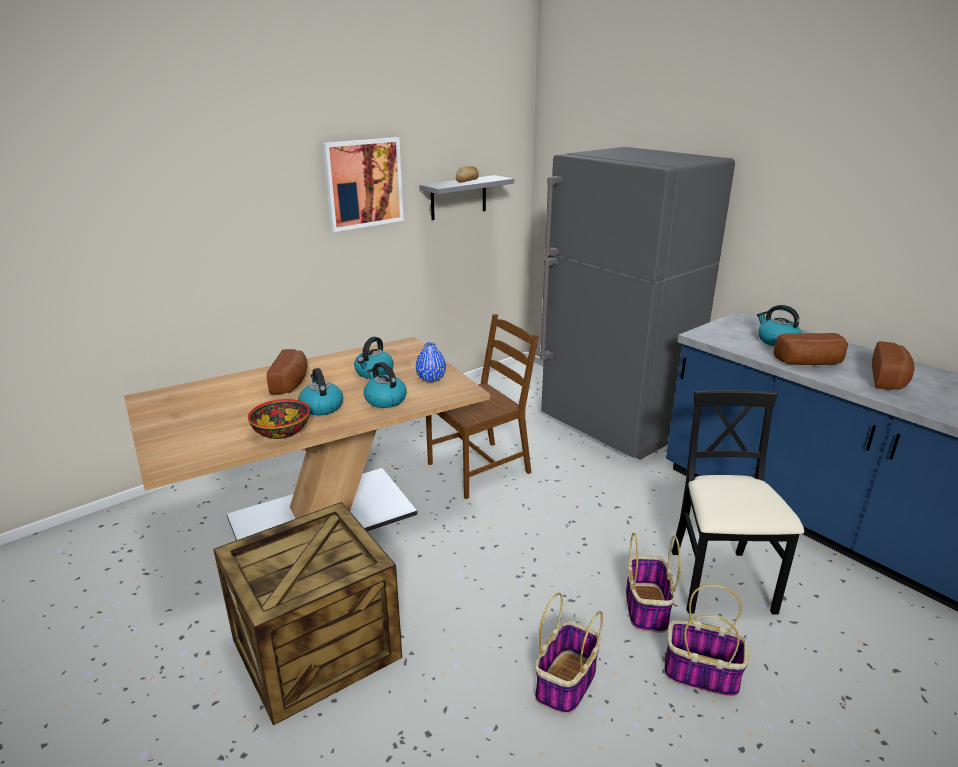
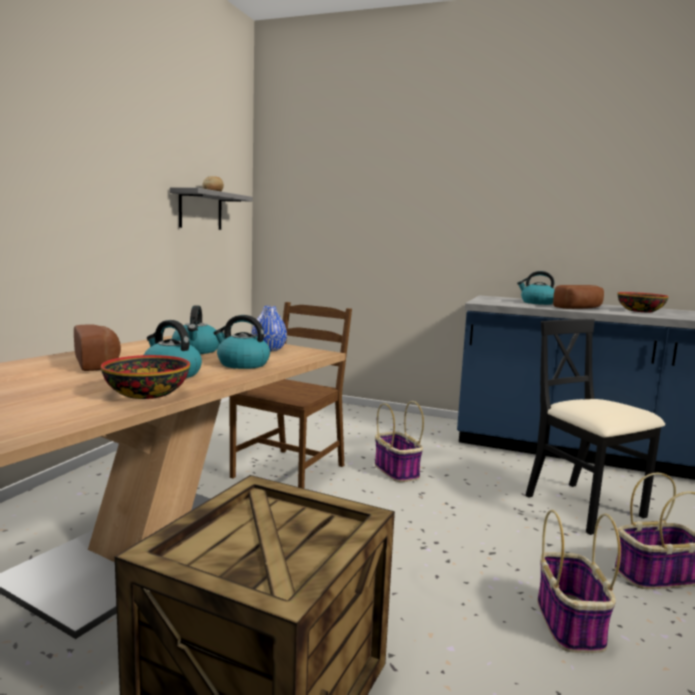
camera: 30 degrees left, 15 degrees down
picture [322,137,403,232] -> none
grey fridge [540,147,735,460] -> none
basket [626,532,681,633] -> basket moved to [375,401,424,482]
bread [872,341,915,390] -> bowl [617,292,669,312]

